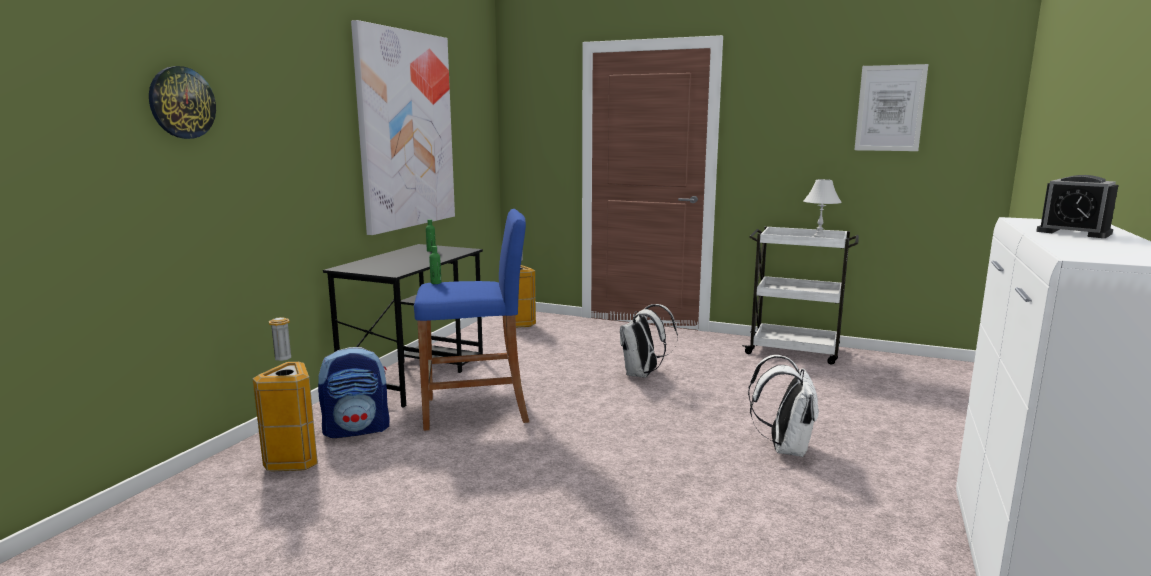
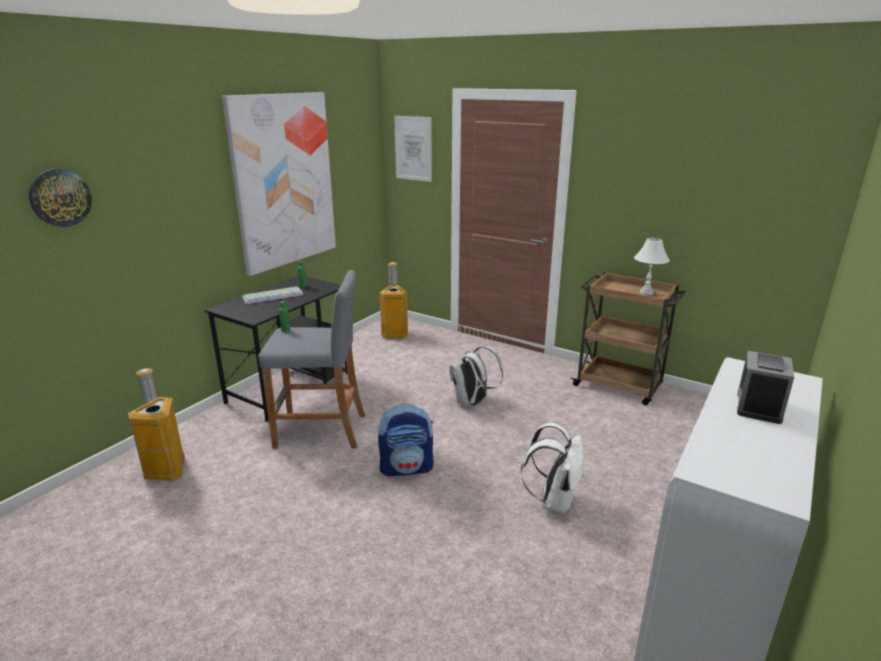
camera: 10 degrees right, 10 degrees up
backpack [318,347,389,438] -> backpack moved to [378,404,434,476]
blue stool [414,209,529,431] -> grey stool [258,270,365,449]
white cart [742,226,859,365] -> brown cart [571,272,686,405]
picture [854,64,928,151] -> picture moved to [394,116,432,182]
alarm clock [1036,175,1118,238] -> alarm clock turned 60 degrees clockwise [737,351,794,424]
none -> keyboard [242,286,303,304]

